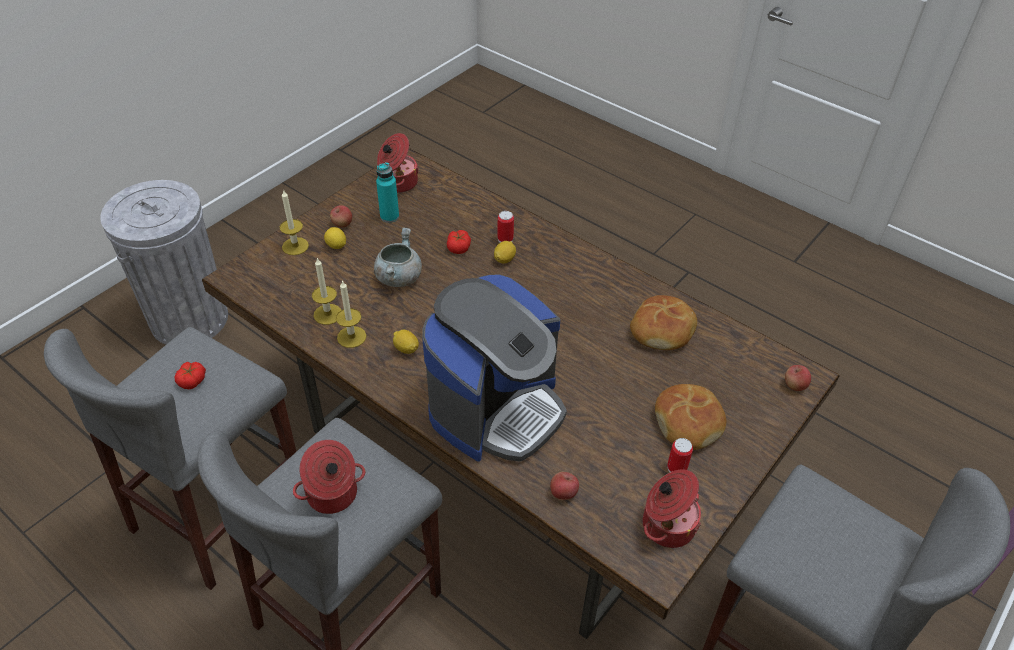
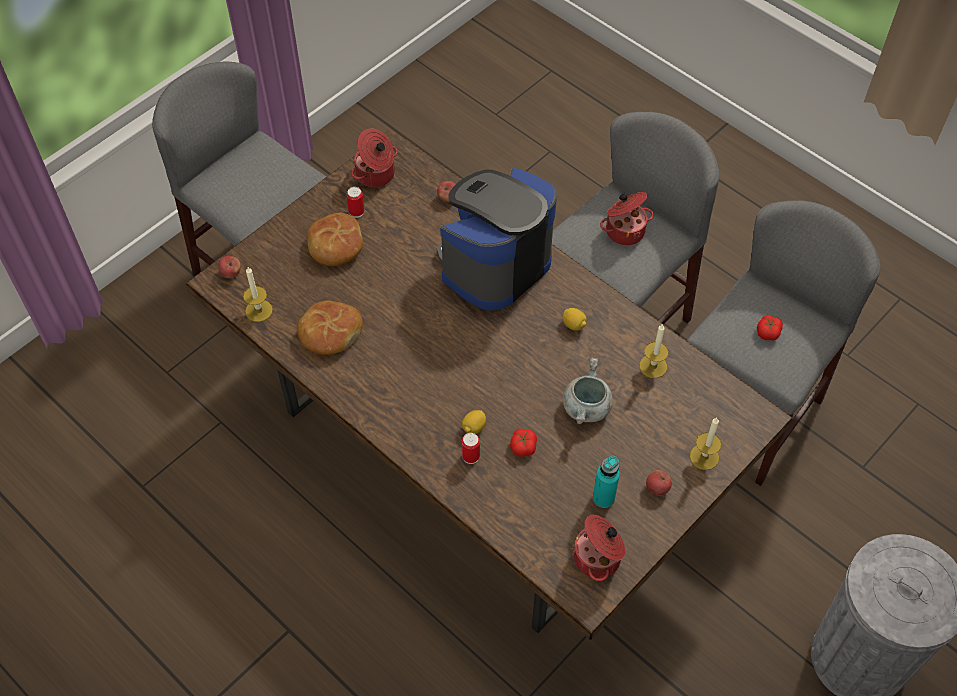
camera: 175 degrees left, 10 degrees up
lemon [324,227,346,249] -> none
candle [336,280,366,348] -> candle moved to [243,267,273,322]

